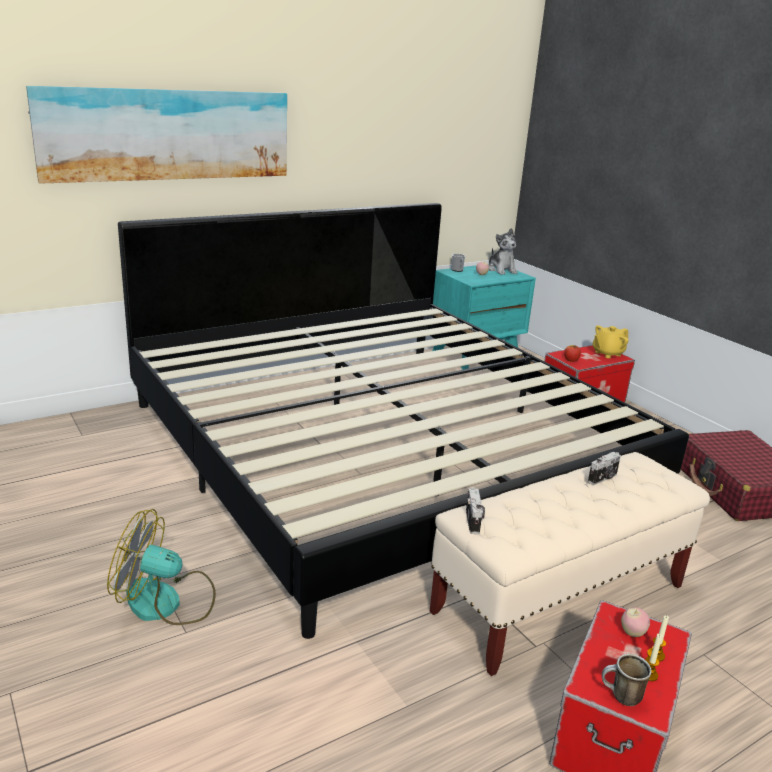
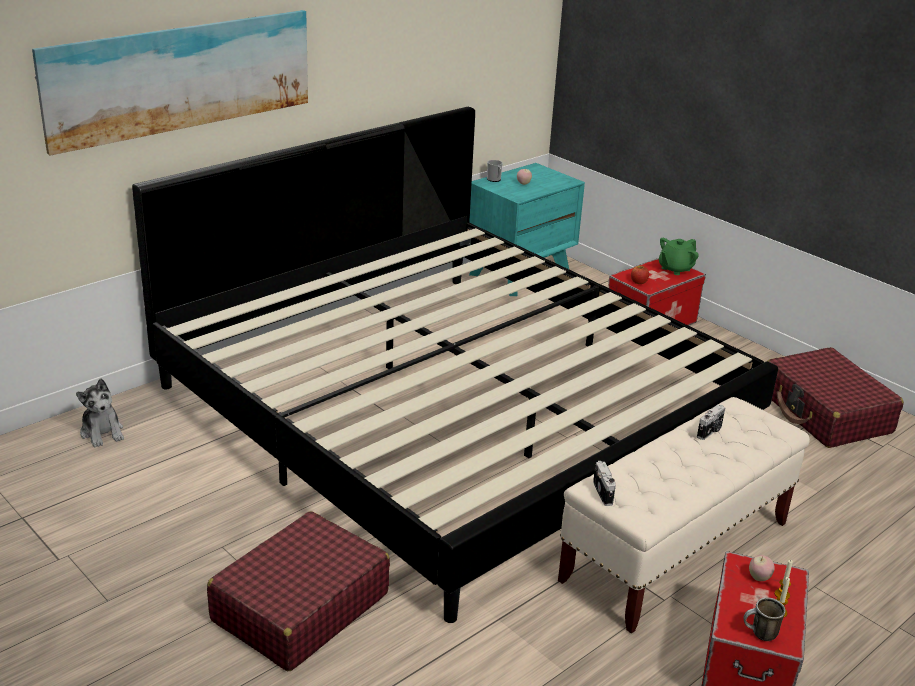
camera: 10 degrees left, 5 degrees up
fan [107,509,216,625] -> red suitcase [207,511,390,671]
plush toy [489,228,518,275] -> plush toy moved to [76,378,124,448]
yellow teapot [593,325,629,358] -> green teapot [659,238,699,275]

